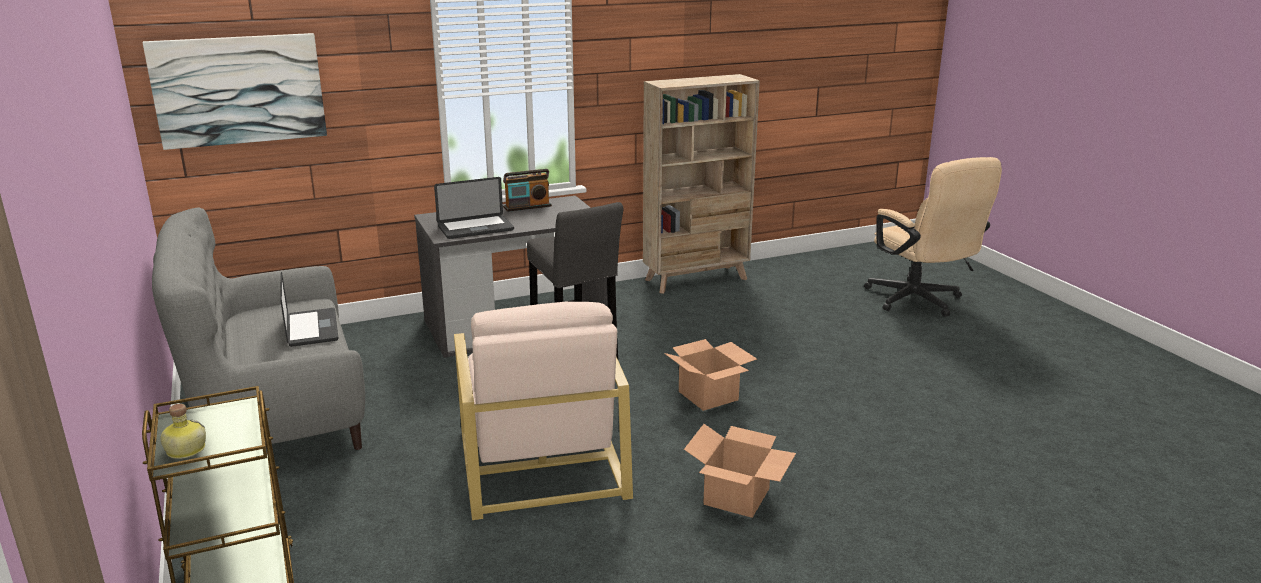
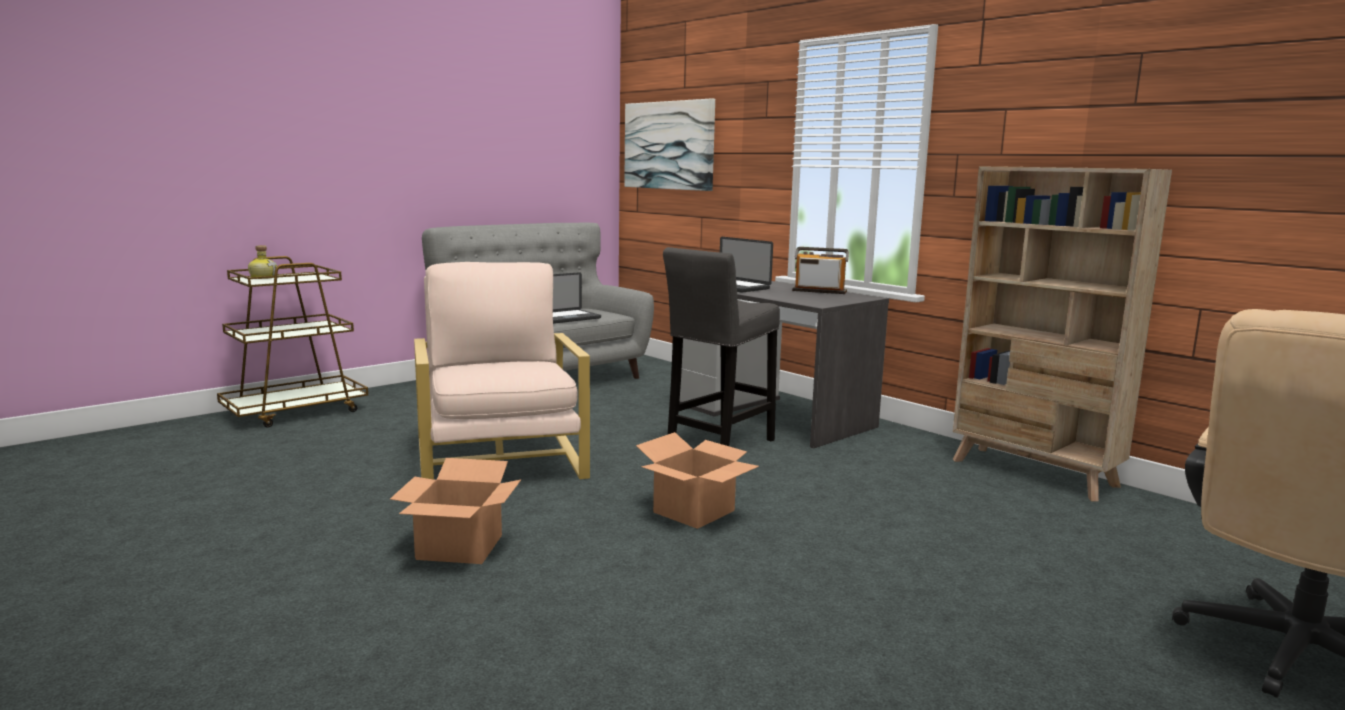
camera: 70 degrees right, 10 degrees down
beige armchair [454,302,633,520] -> beige armchair turned 105 degrees clockwise [414,262,590,480]
radio [503,169,552,212] -> radio turned 150 degrees clockwise [792,247,849,294]

